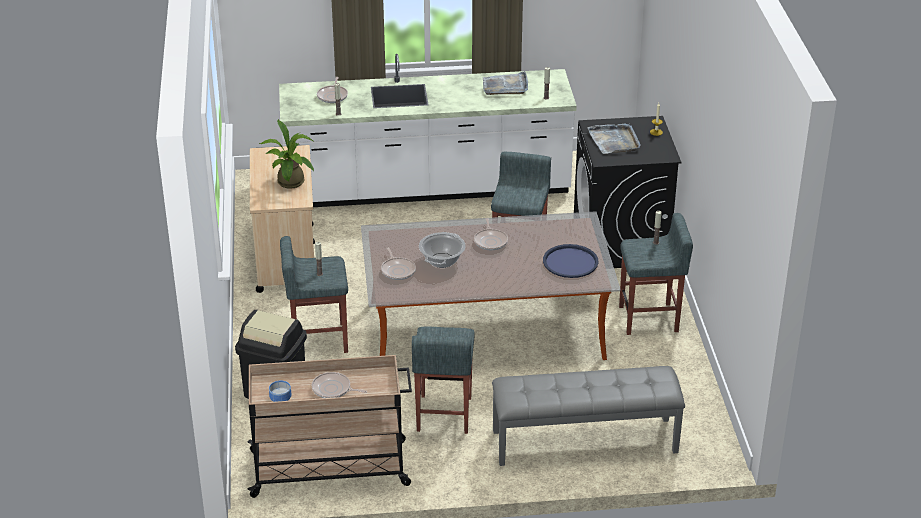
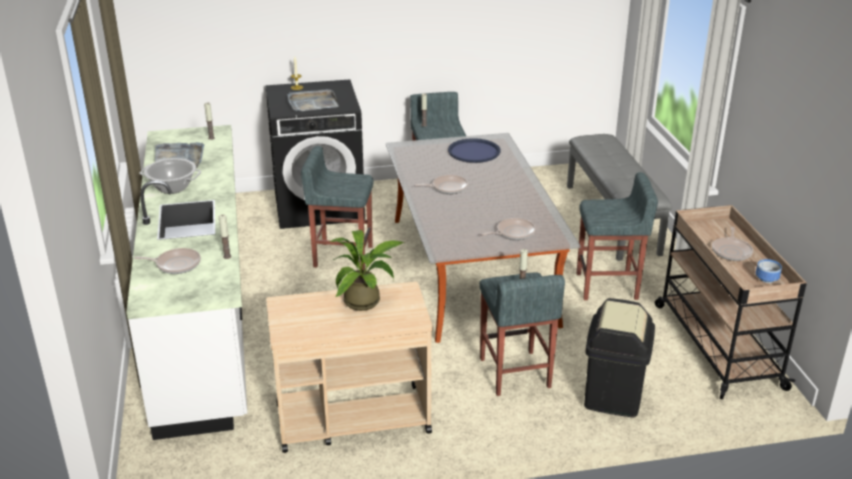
camera: 95 degrees left, 5 degrees down
cooking pot [419,232,466,268] -> cooking pot moved to [139,158,201,194]

